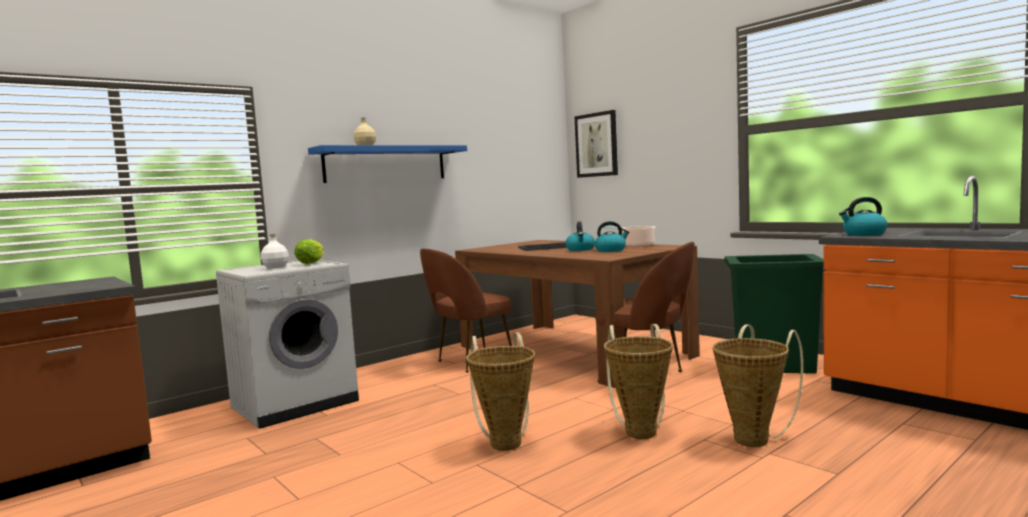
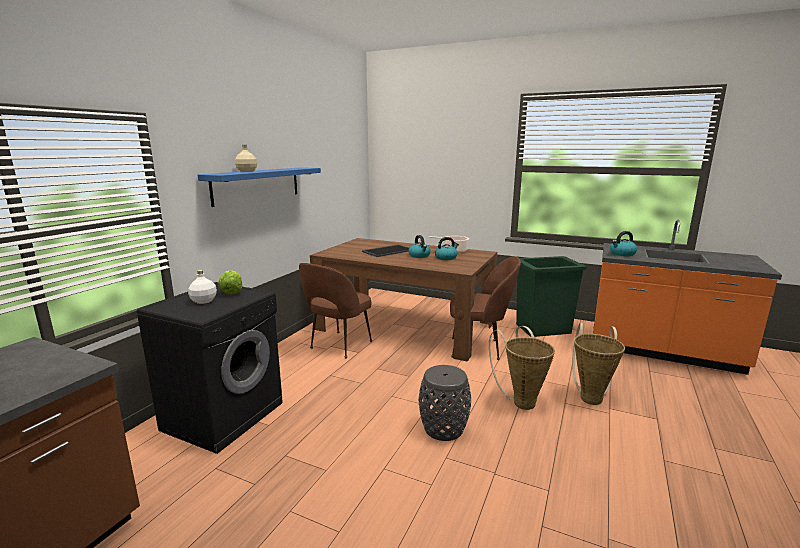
camera: 25 degrees left, 10 degrees up
white washing machine [216,260,359,429] -> black washing machine [137,282,283,454]
basket [466,332,535,451] -> grey stool [419,365,471,441]
picture [575,110,618,178] -> none

